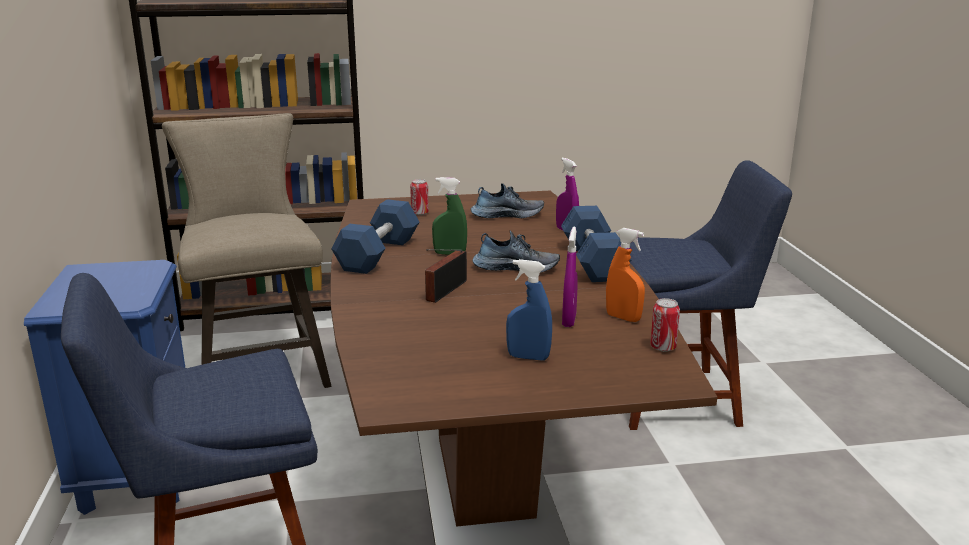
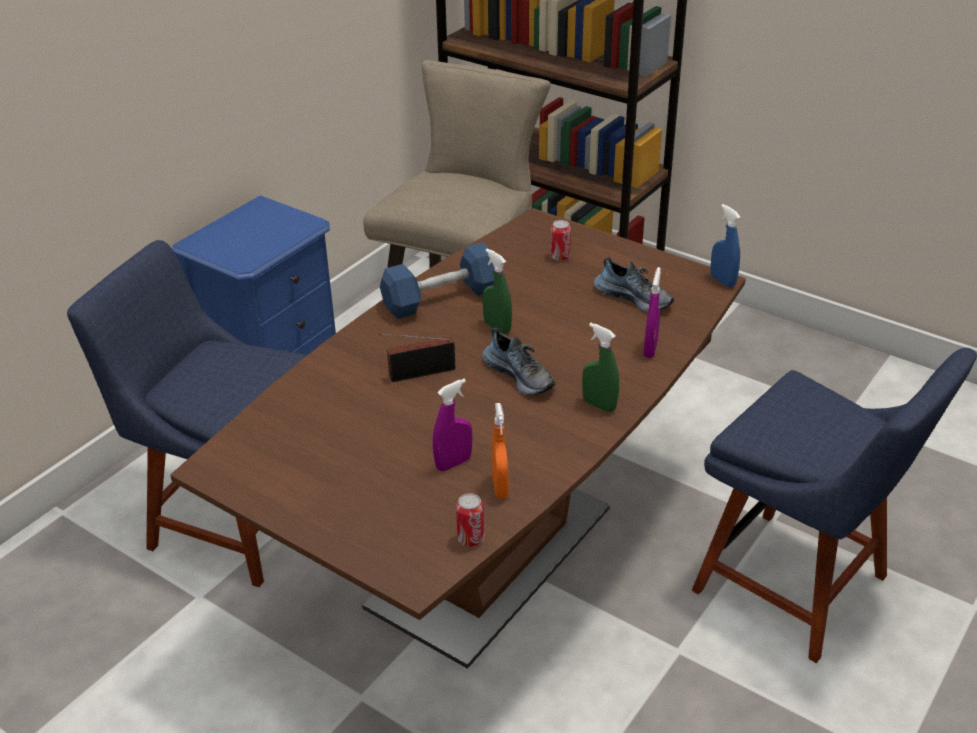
camera: 45 degrees right, 15 degrees up
blue spray bottle [506,259,552,361] -> blue spray bottle moved to [710,204,741,288]
blue dumbbell [561,206,631,282] -> green spray bottle [582,323,619,412]

